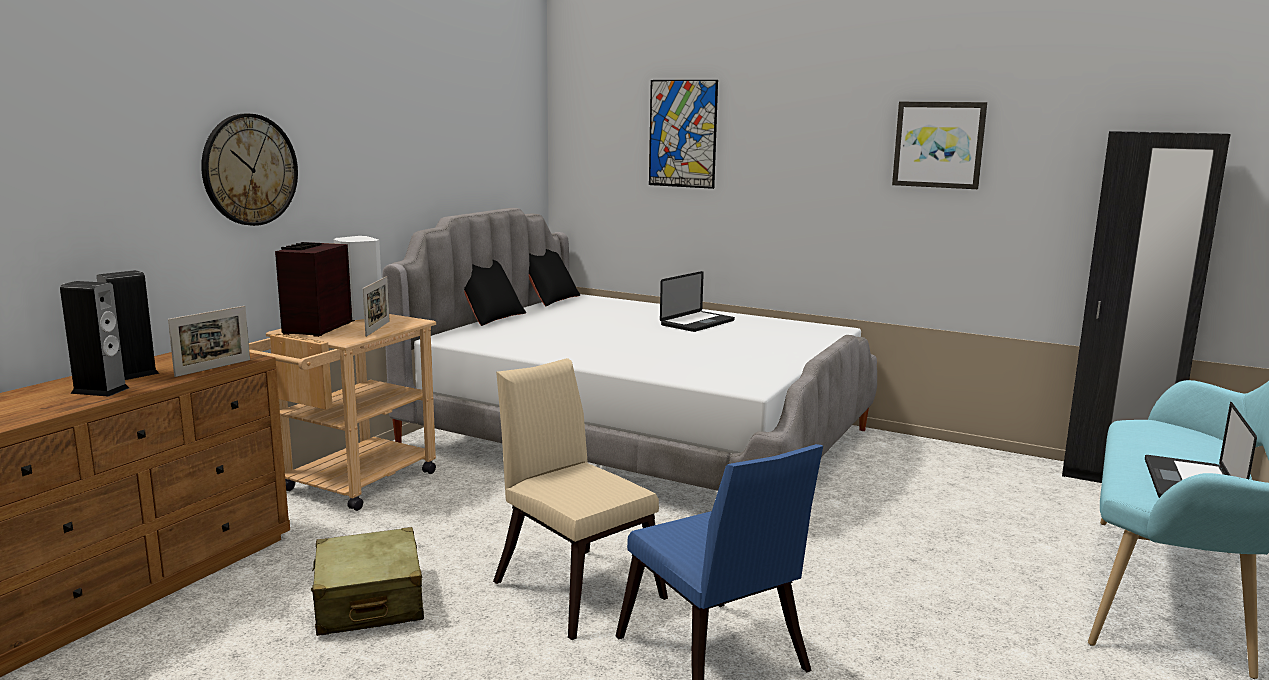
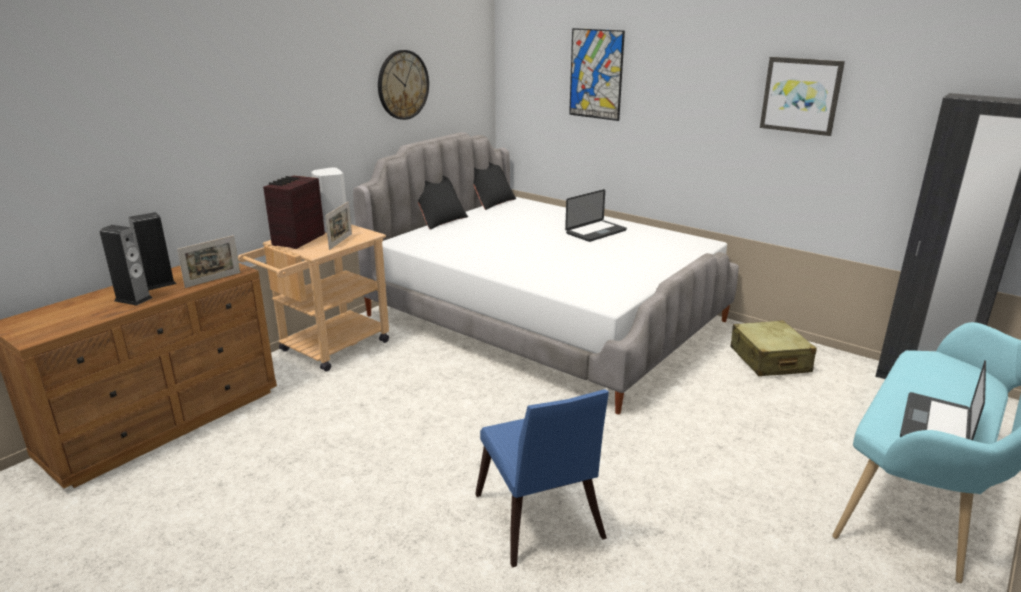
camera: 10 degrees right, 10 degrees up
wall clock [201,114,298,226] -> wall clock moved to [378,50,429,120]
beige suitcase [311,527,424,636] -> beige suitcase moved to [731,320,817,376]
beige chair [493,358,668,640] -> none

